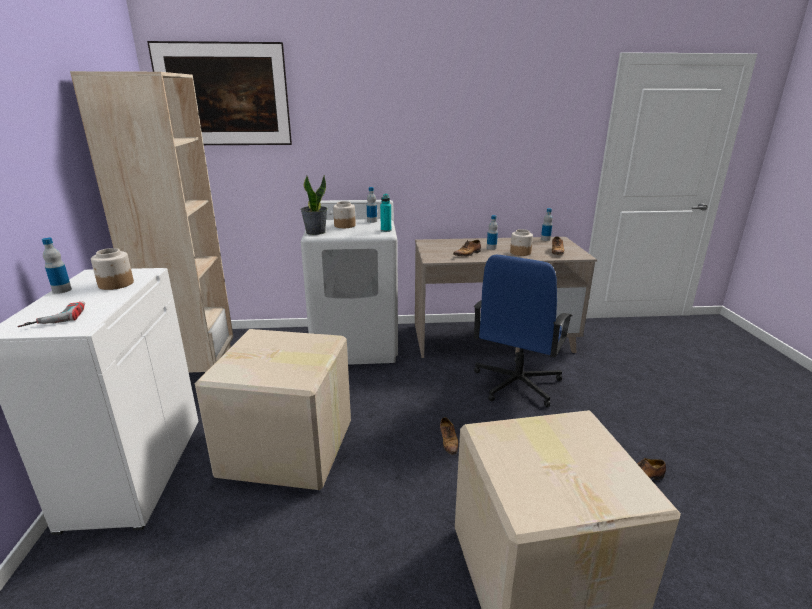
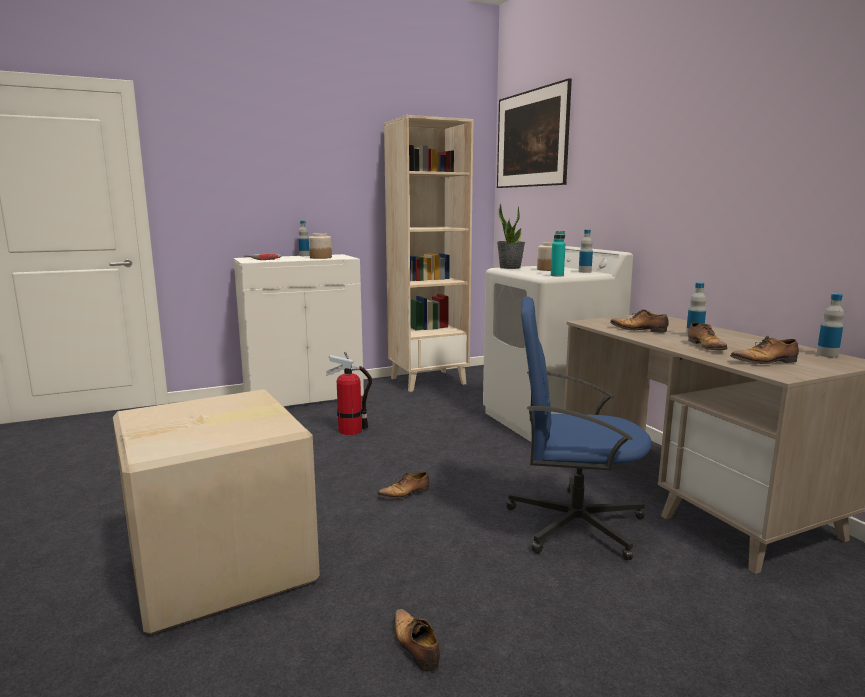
camera: 70 degrees right, 10 degrees down
cardboard box [195,329,351,490] -> fire extinguisher [326,351,372,435]
jar [510,229,533,256] -> shoe [688,322,727,350]

